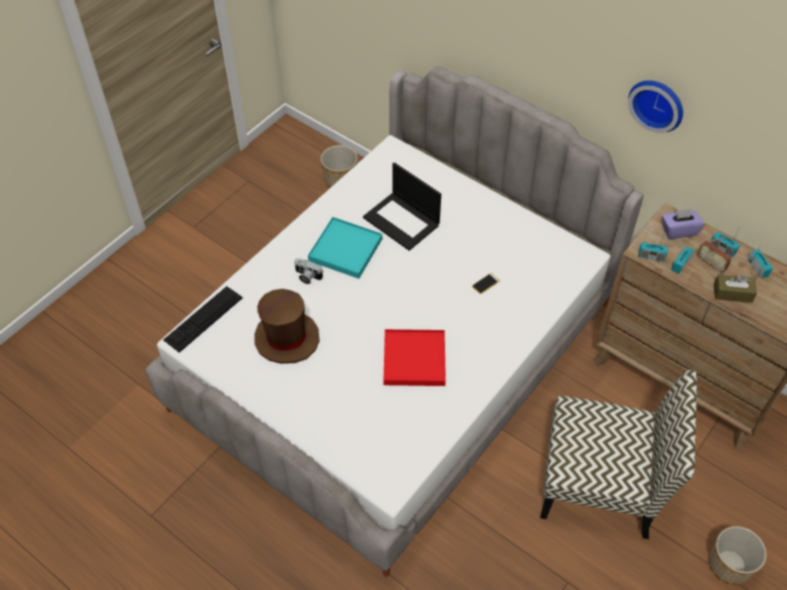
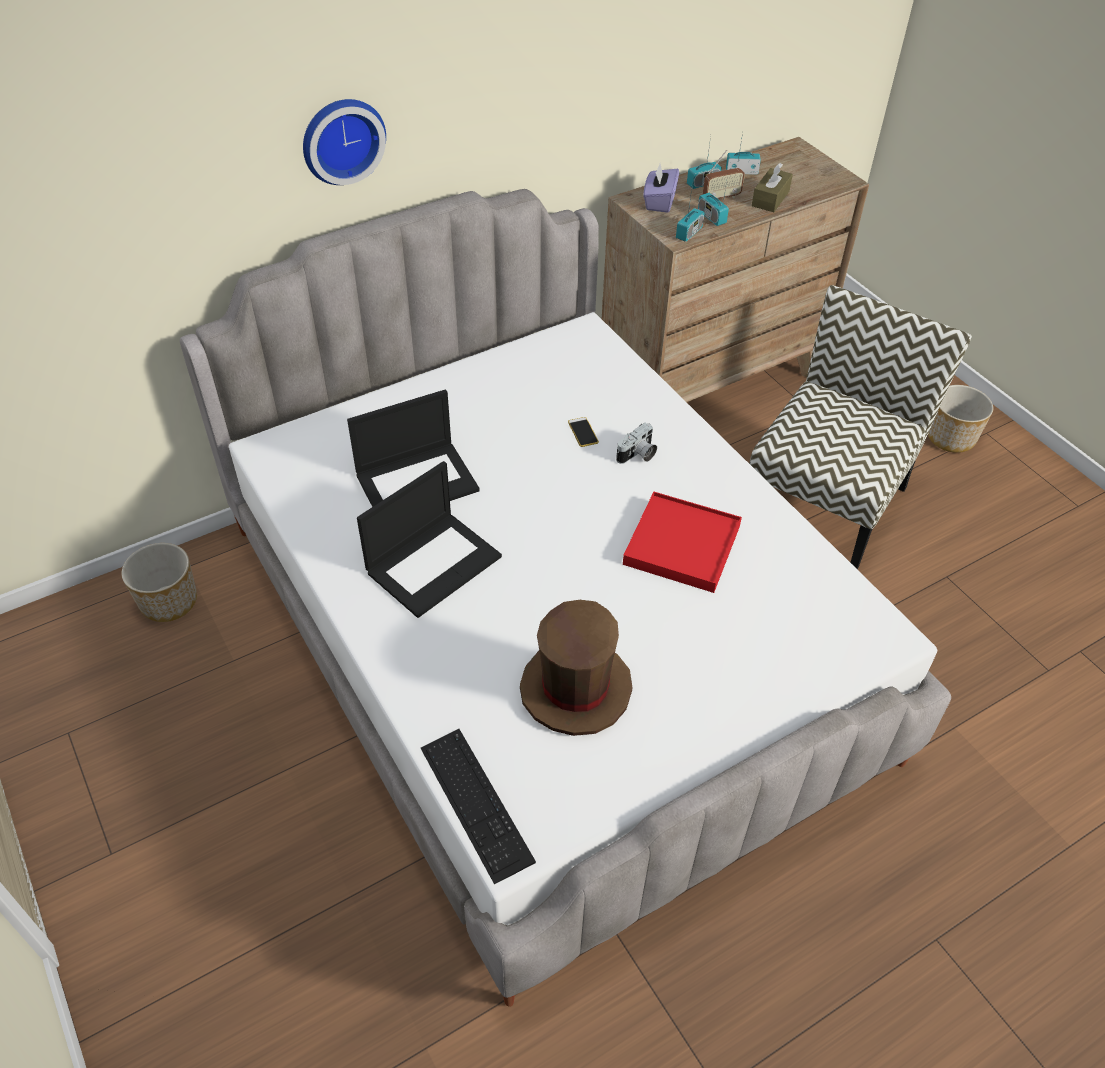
camera: 70 degrees left, 5 degrees down
camera [294,258,323,284] -> camera moved to [616,423,657,464]
turquoise tray [308,217,382,279] -> laptop [357,461,502,618]
wall clock [628,80,683,133] -> wall clock moved to [303,99,386,185]

